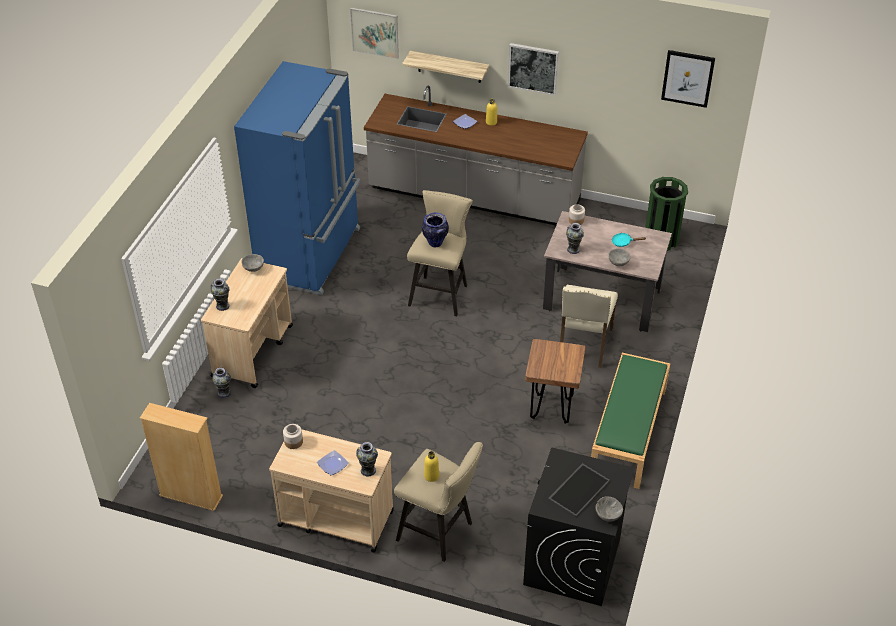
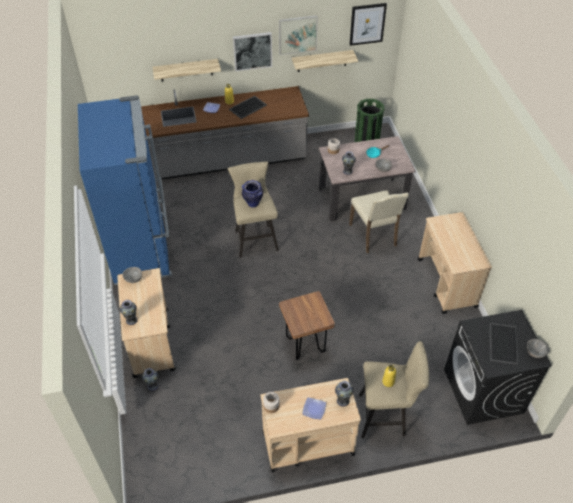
camera: 30 degrees left, 5 degrees up
beige bookcase [140,403,223,511] -> none
picture [350,7,399,59] -> picture moved to [279,15,318,55]
brown stool [525,339,586,424] -> brown stool moved to [279,291,335,360]
green bench [591,353,670,489] -> beige cart [418,212,492,314]
none -> tray [229,96,267,119]
none -> shelf [292,50,358,72]

